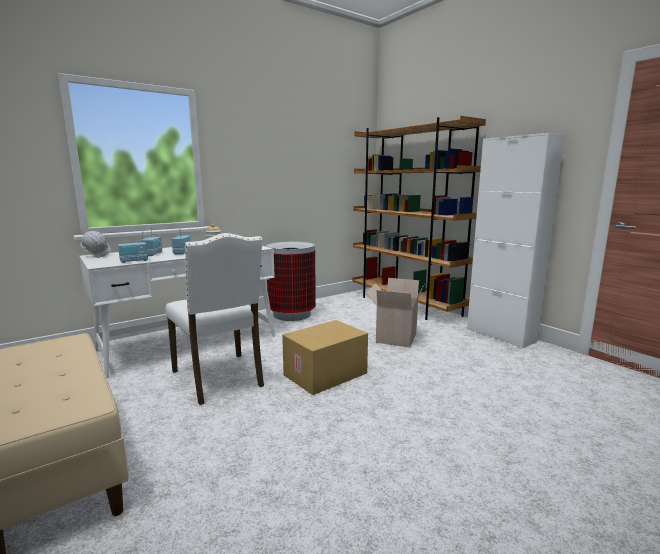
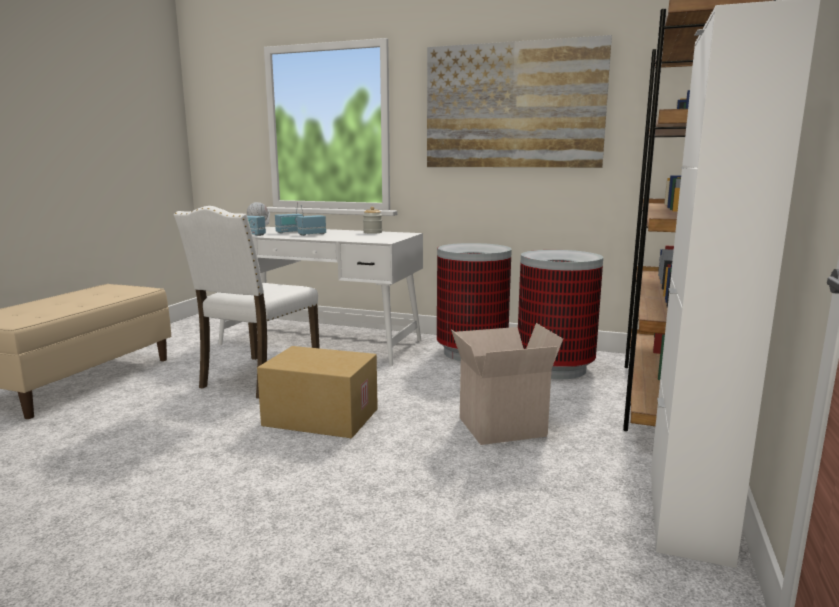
camera: 55 degrees right, 0 degrees up
none -> picture [427,35,612,168]
none -> trash can [518,250,603,379]

